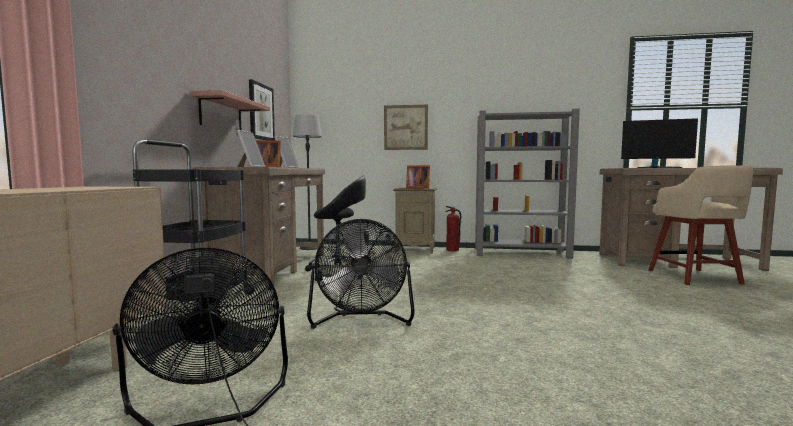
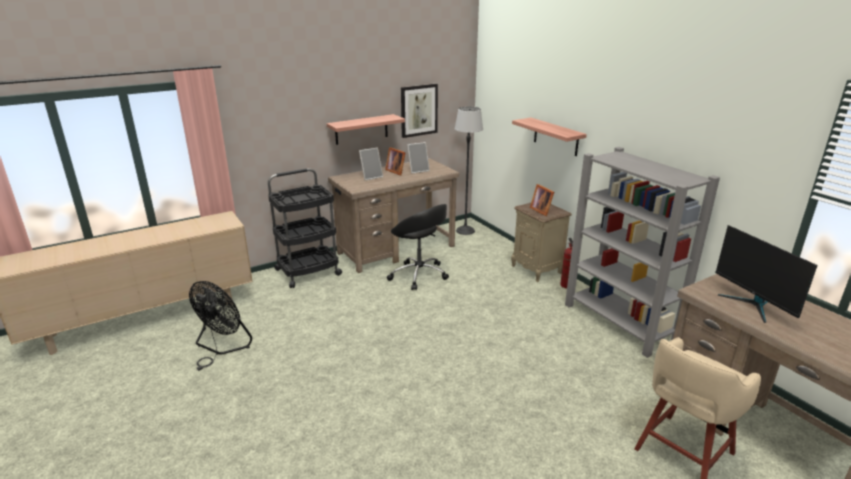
camera: 50 degrees right, 20 degrees up
black fan [307,219,415,329] -> none
picture [384,105,428,150] -> shelf [512,117,587,156]

